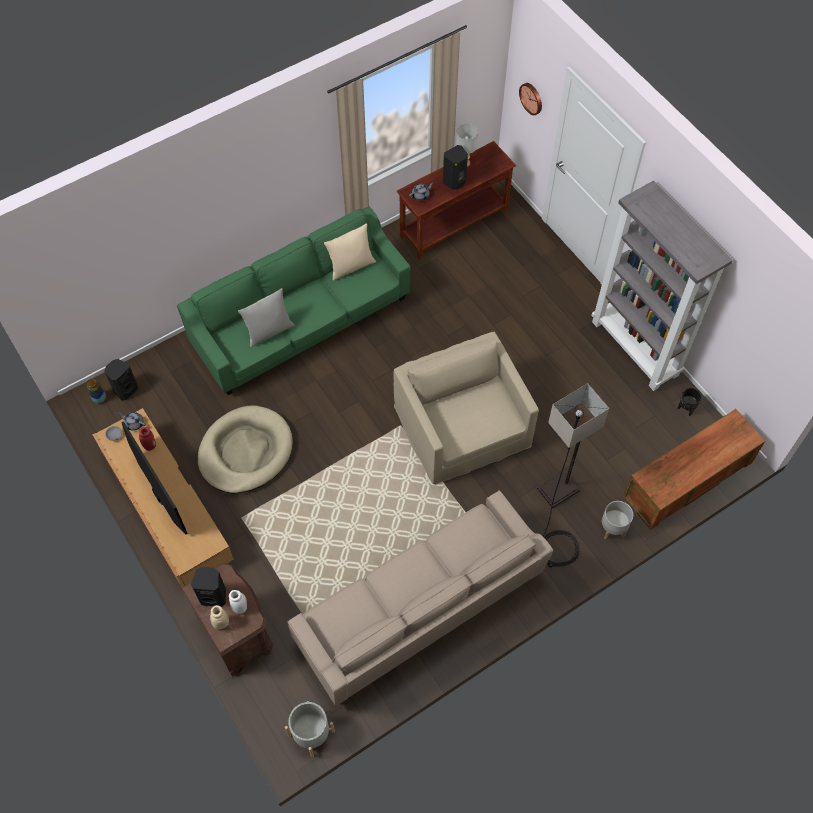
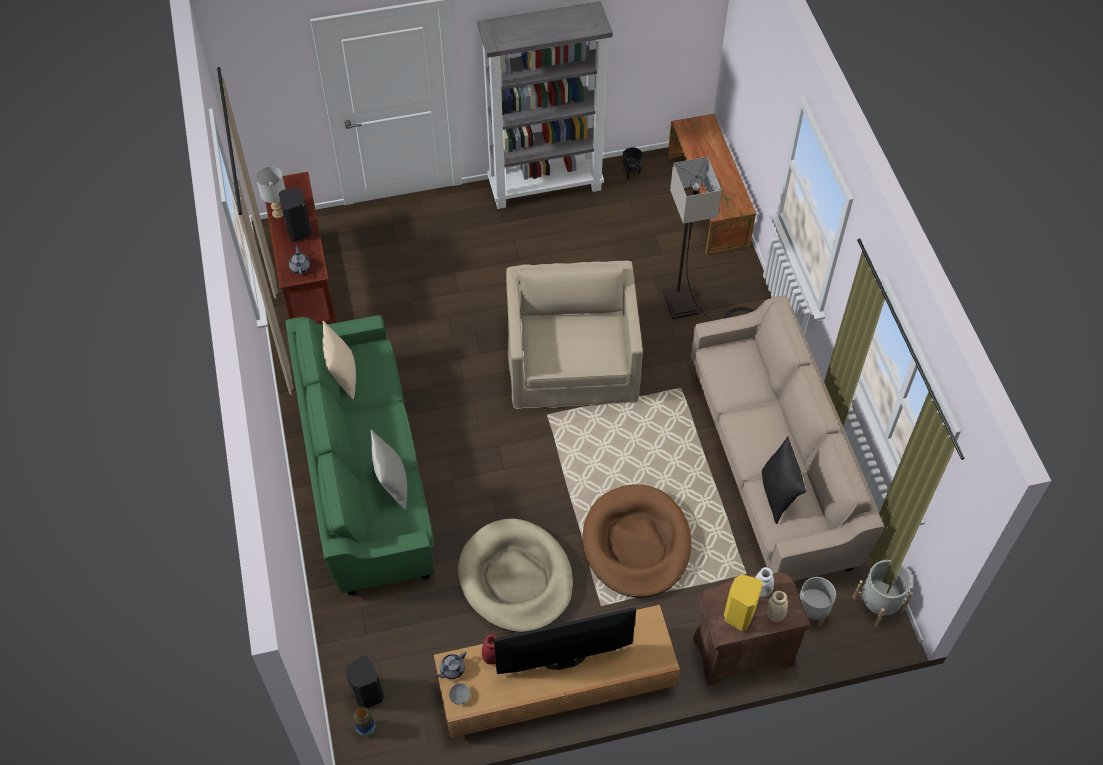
camera: 70 degrees left, 5 degrees down
black speaker [191,567,226,607] -> yellow speaker [724,574,763,631]
beige armchair [393,332,539,485] -> beige armchair turned 90 degrees clockwise [506,261,643,409]
wall clock [519,83,542,115] -> none
grey planter [601,501,633,539] -> grey planter moved to [799,577,836,627]
none -> brown dog bed [583,484,692,598]
none -> black pillow [762,437,806,524]

